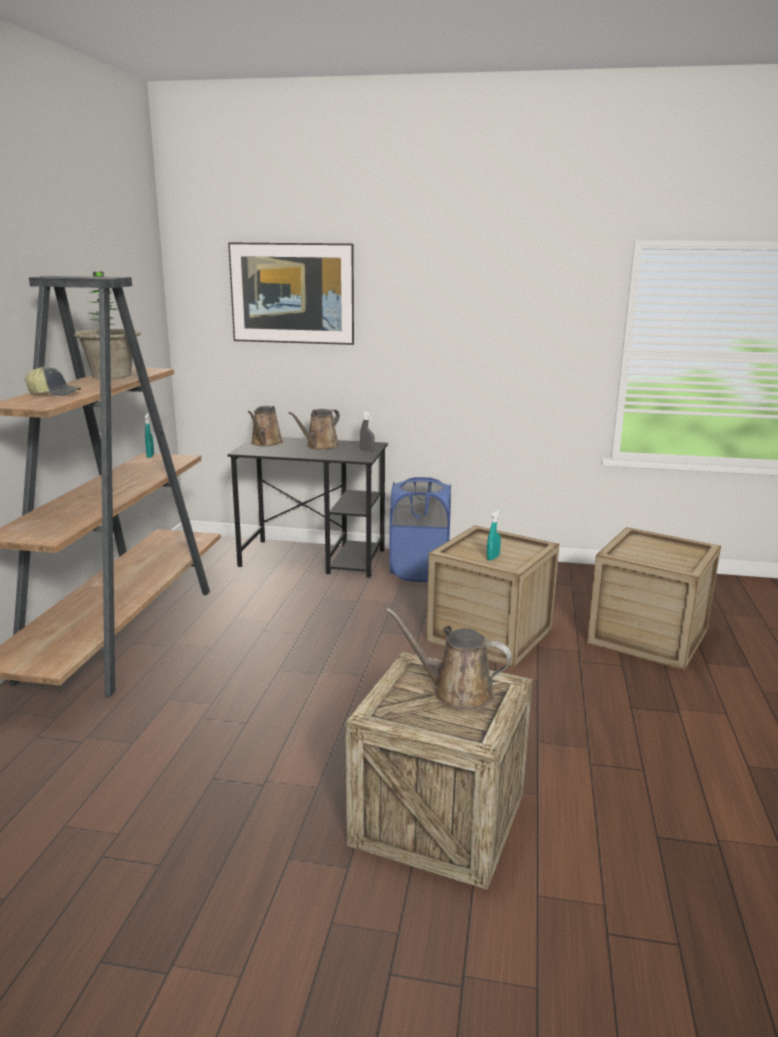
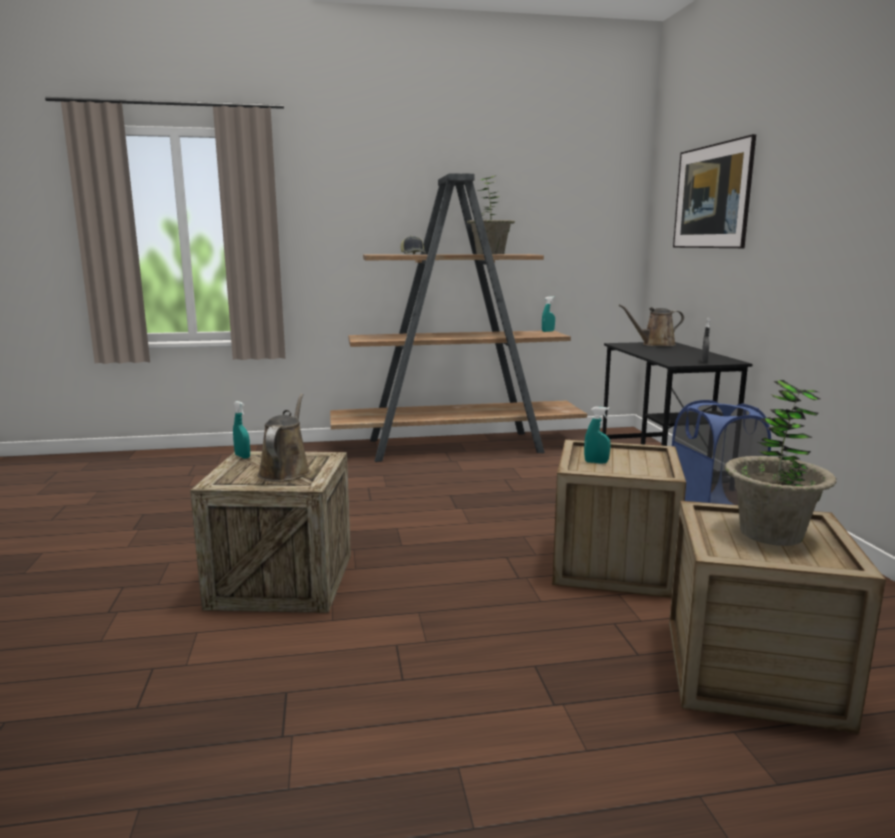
camera: 70 degrees right, 5 degrees down
brown watering can [289,409,340,450] -> none
none -> turquoise spray bottle [233,401,250,459]
none -> potted plant [725,380,836,546]

